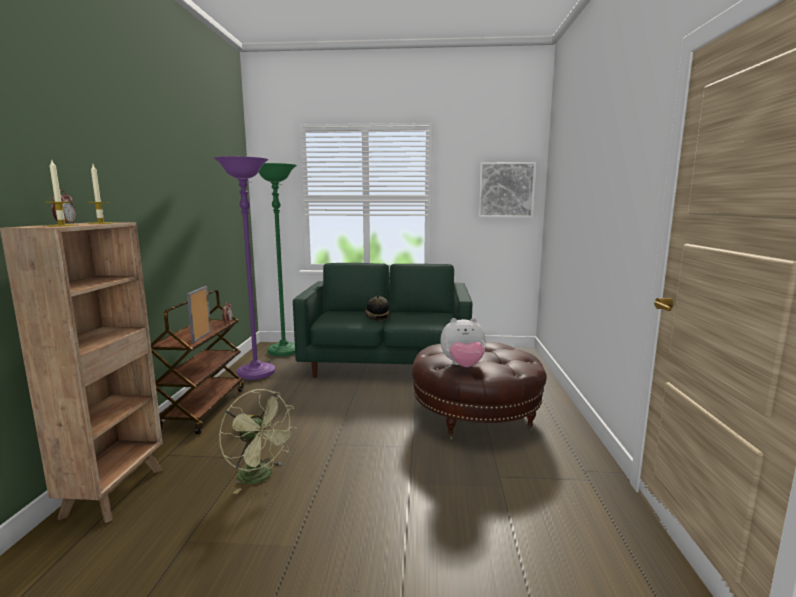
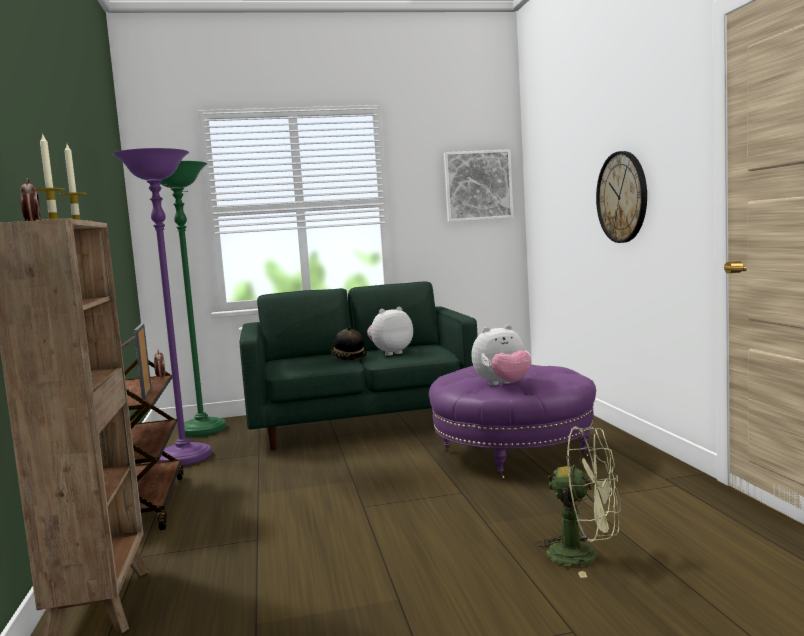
camera: 15 degrees left, 5 degrees down
green fan [219,389,297,494] -> green fan moved to [535,426,621,578]
brown ottoman [412,341,547,441] -> purple ottoman [429,364,596,480]
none -> plush toy [367,307,413,356]
none -> wall clock [596,151,647,243]

